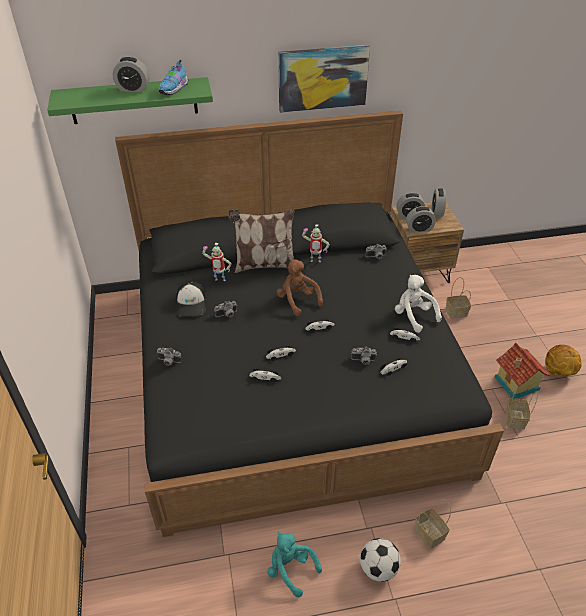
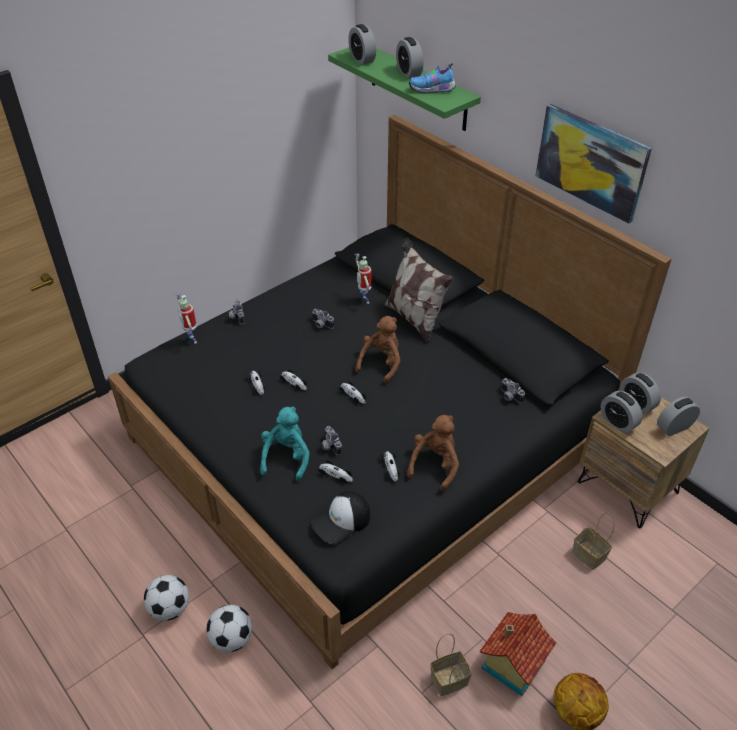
camera: 60 degrees right, 0 degrees up
cap [176,281,206,317] -> cap moved to [311,491,370,544]
turquoise plush toy [267,532,322,597] -> turquoise plush toy moved to [260,406,310,481]
toy robot [302,224,330,262] -> toy robot moved to [175,292,197,343]
white plush toy [395,275,442,333] -> brown plush toy [407,415,459,491]
basket [414,499,451,549] -> football [206,605,253,652]
none -> alarm clock [348,24,376,65]

